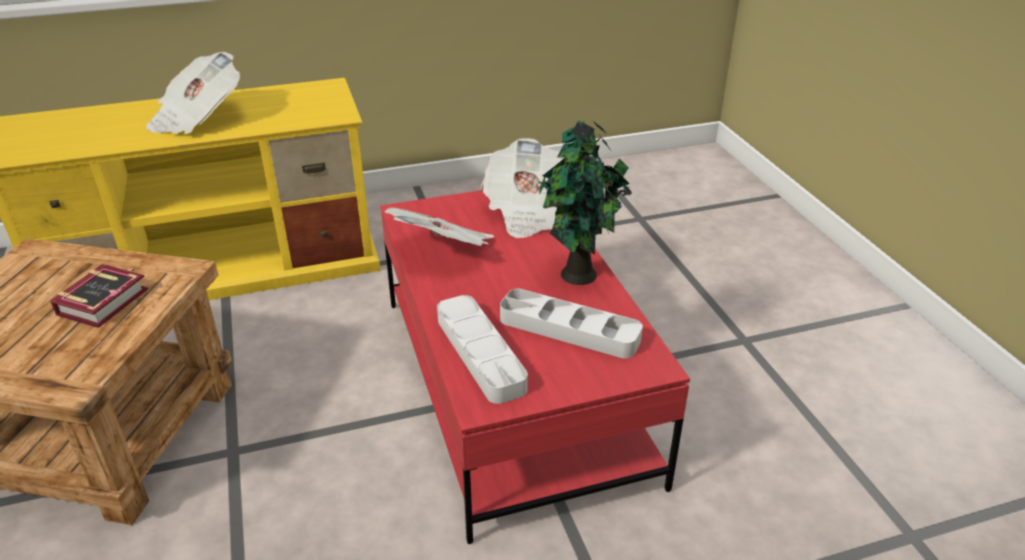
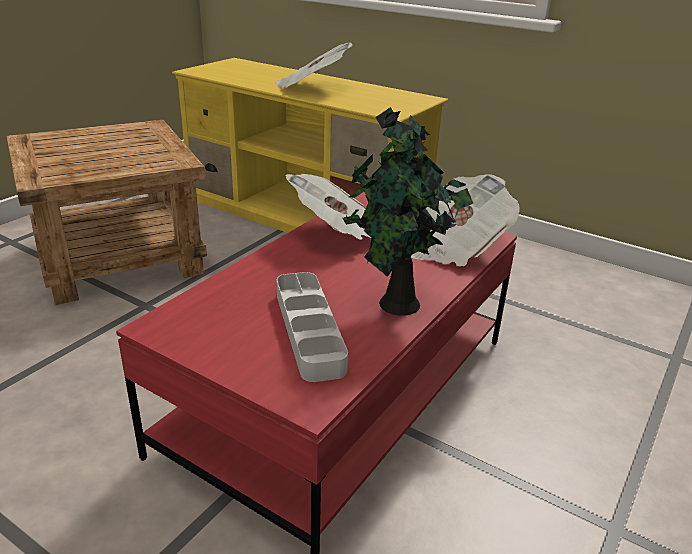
camera: 50 degrees right, 5 degrees down
book [50,264,148,328] -> none
grey tray [437,295,528,404] -> none

